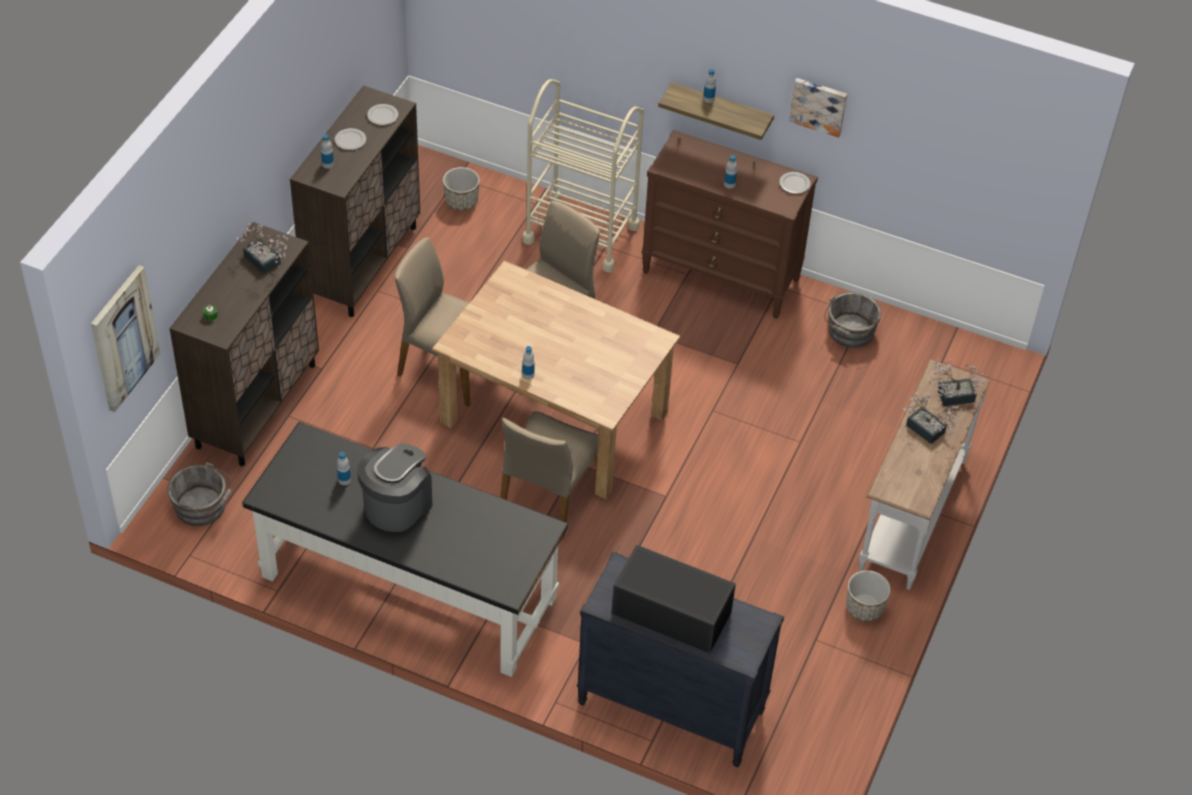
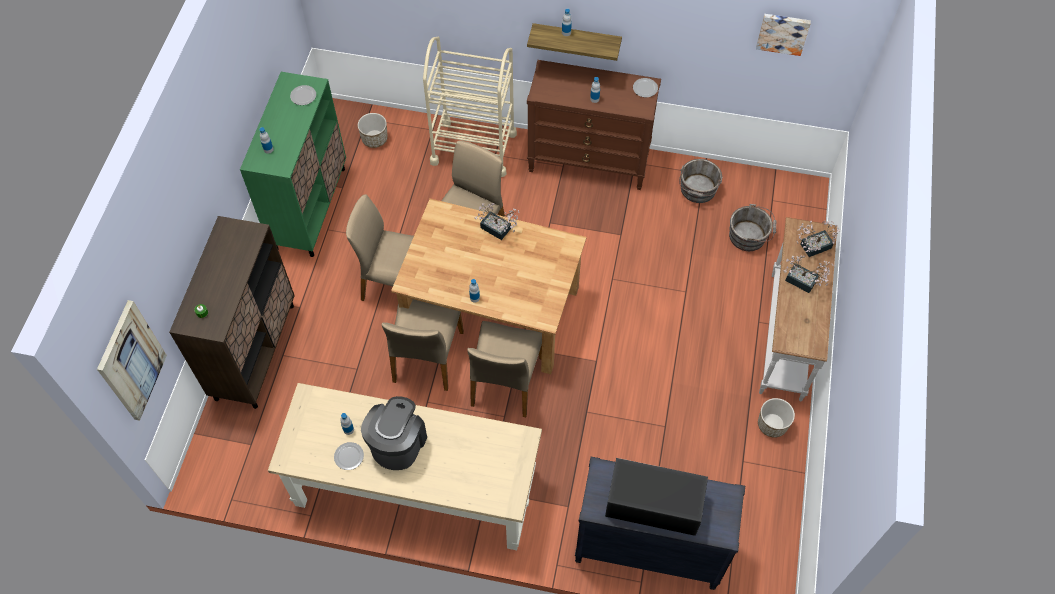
camera: 10 degrees left, 10 degrees up
grey bucket [167,462,232,526] -> grey bucket moved to [729,204,777,251]
potted plant [235,223,288,274] -> potted plant moved to [474,203,520,240]
black desk [242,422,568,677] -> beige desk [268,383,542,550]
brown cabinet [290,85,420,317] -> green cabinet [240,72,346,257]
plate [335,128,366,150] -> plate moved to [334,442,364,470]
picture [789,78,847,137] -> picture moved to [756,14,811,56]
none -> beige chair [382,299,464,391]

